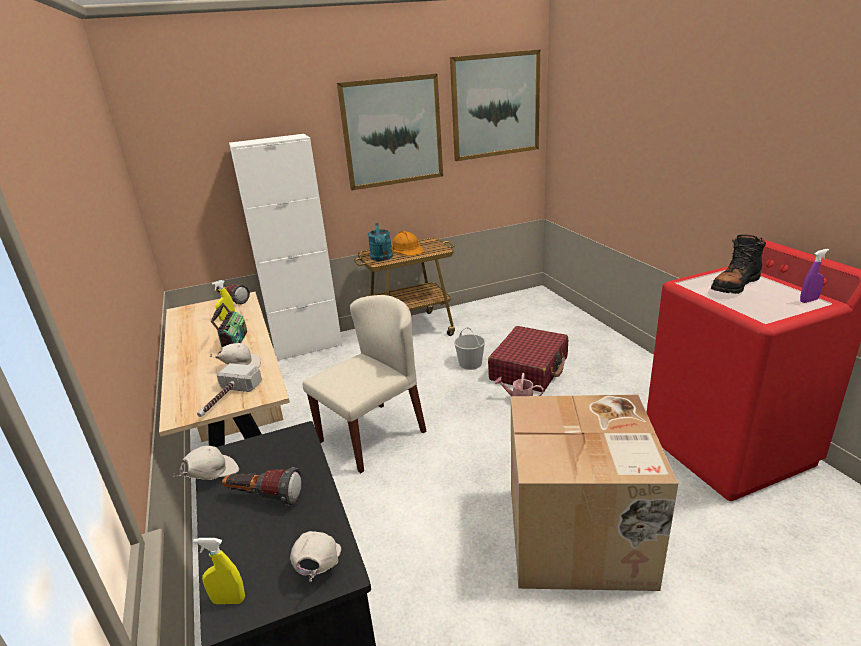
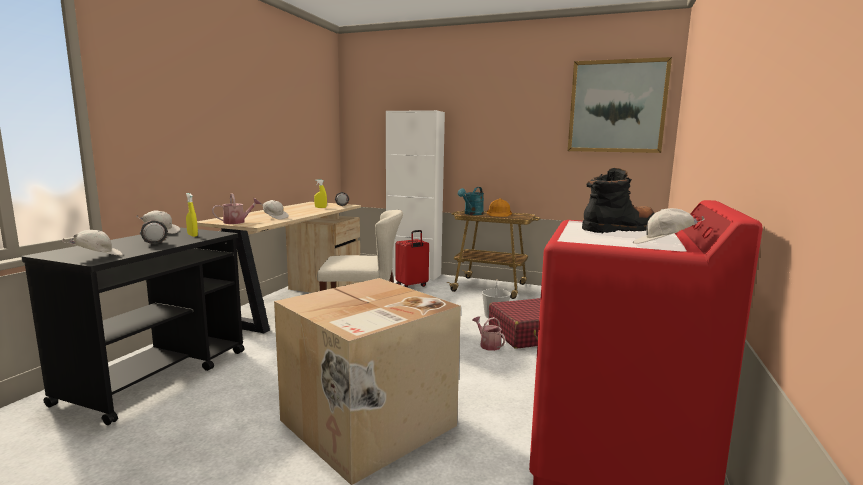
camera: 40 degrees right, 15 degrees down
yellow spray bottle [193,538,245,604] -> yellow spray bottle moved to [186,193,198,237]
hammer [197,363,262,417] -> watering can [212,193,261,224]
radio [211,303,247,347] -> none
picture [337,74,443,190] -> none
black boot [711,235,766,294] -> black boot turned 150 degrees clockwise [582,168,654,233]
purple spray bottle [800,249,829,303] -> white cap [633,208,705,244]
none -> red suitcase [395,230,429,288]

